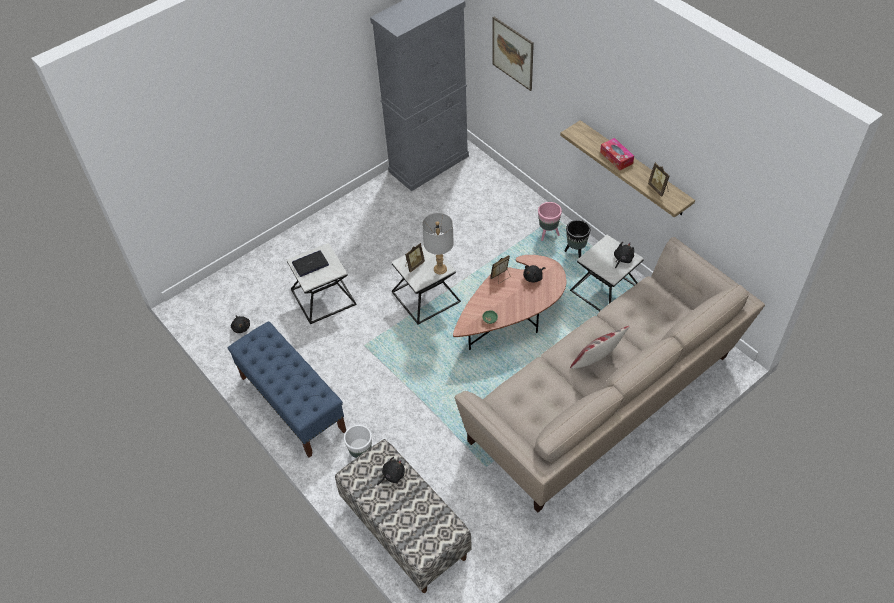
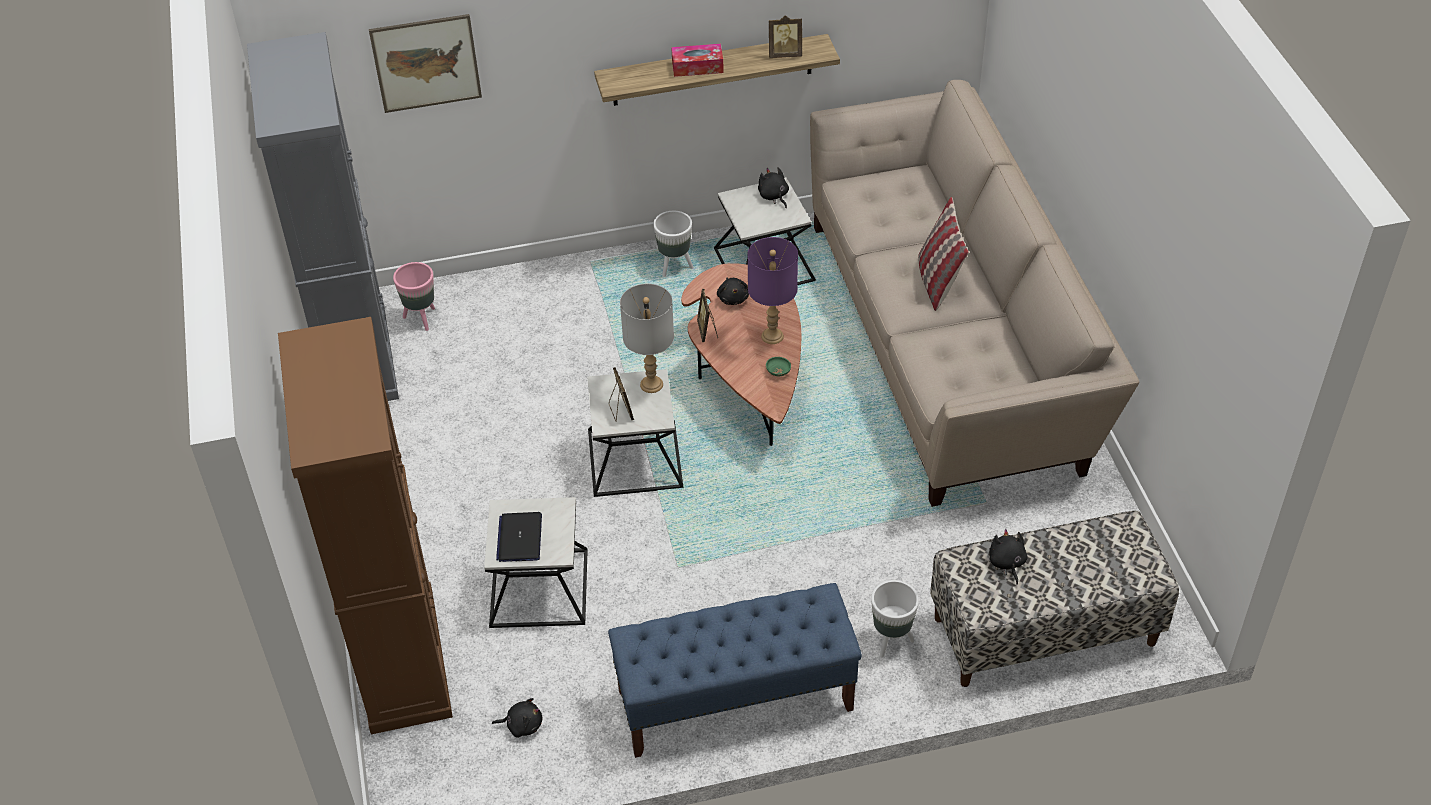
camera: 65 degrees left, 5 degrees down
pink planter [538,202,562,241] -> pink planter moved to [393,262,435,331]
black planter [565,220,590,258] -> white planter [653,211,694,277]
none -> brown cabinet [278,317,453,734]
none -> purple table lamp [748,237,798,344]

